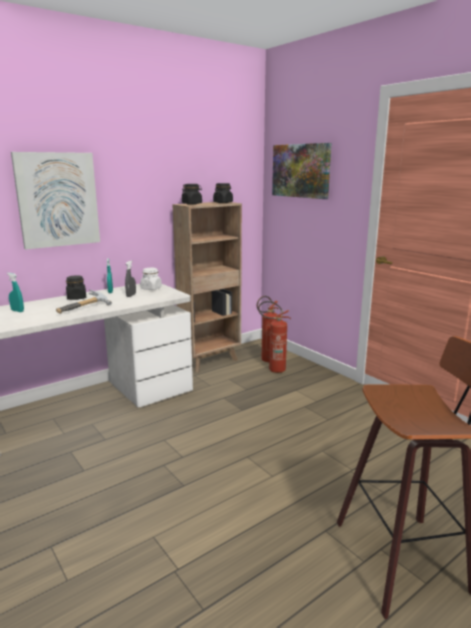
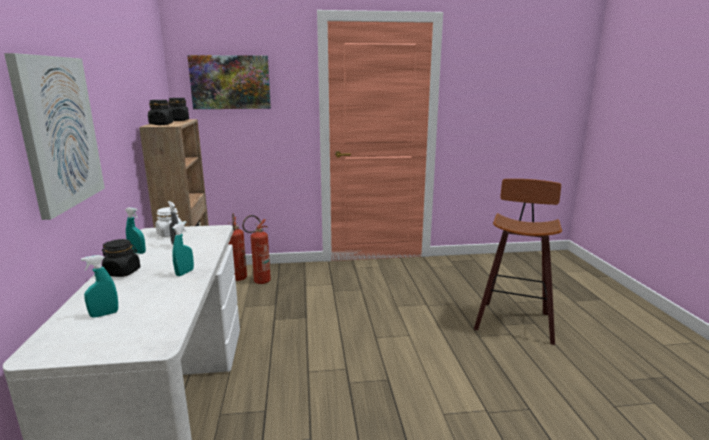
camera: 60 degrees left, 0 degrees up
hammer [56,290,112,314] -> turquoise spray bottle [173,221,194,276]

